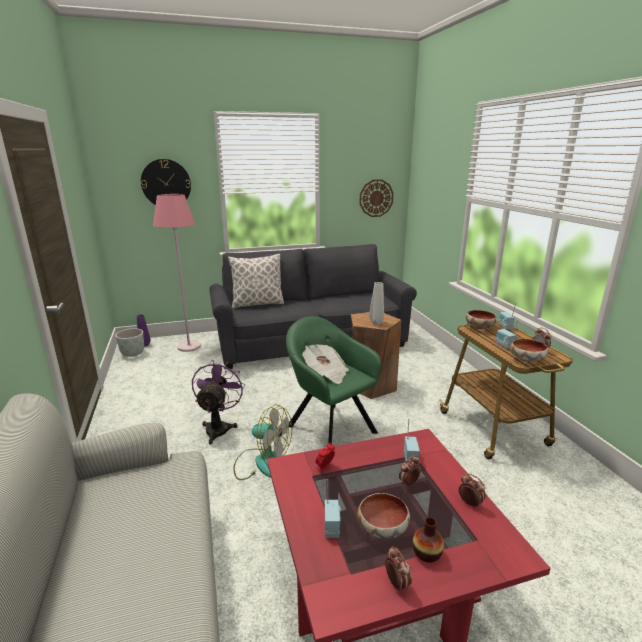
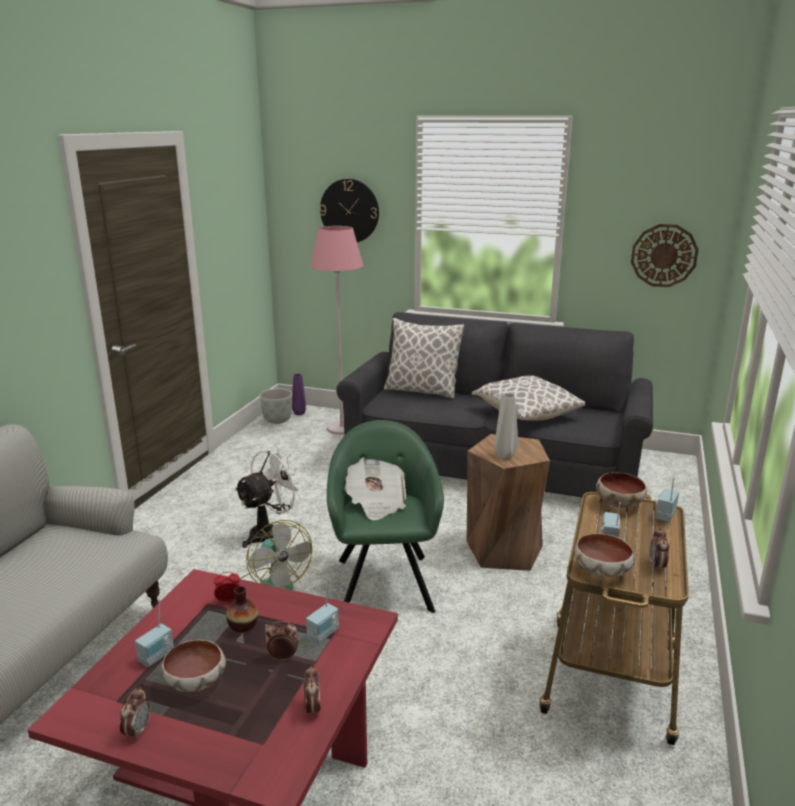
camera: 35 degrees right, 0 degrees up
purple fan [192,360,245,445] -> white fan [234,447,305,548]
vase [412,517,444,563] -> vase moved to [226,586,258,633]
none -> pillow [471,375,585,421]

